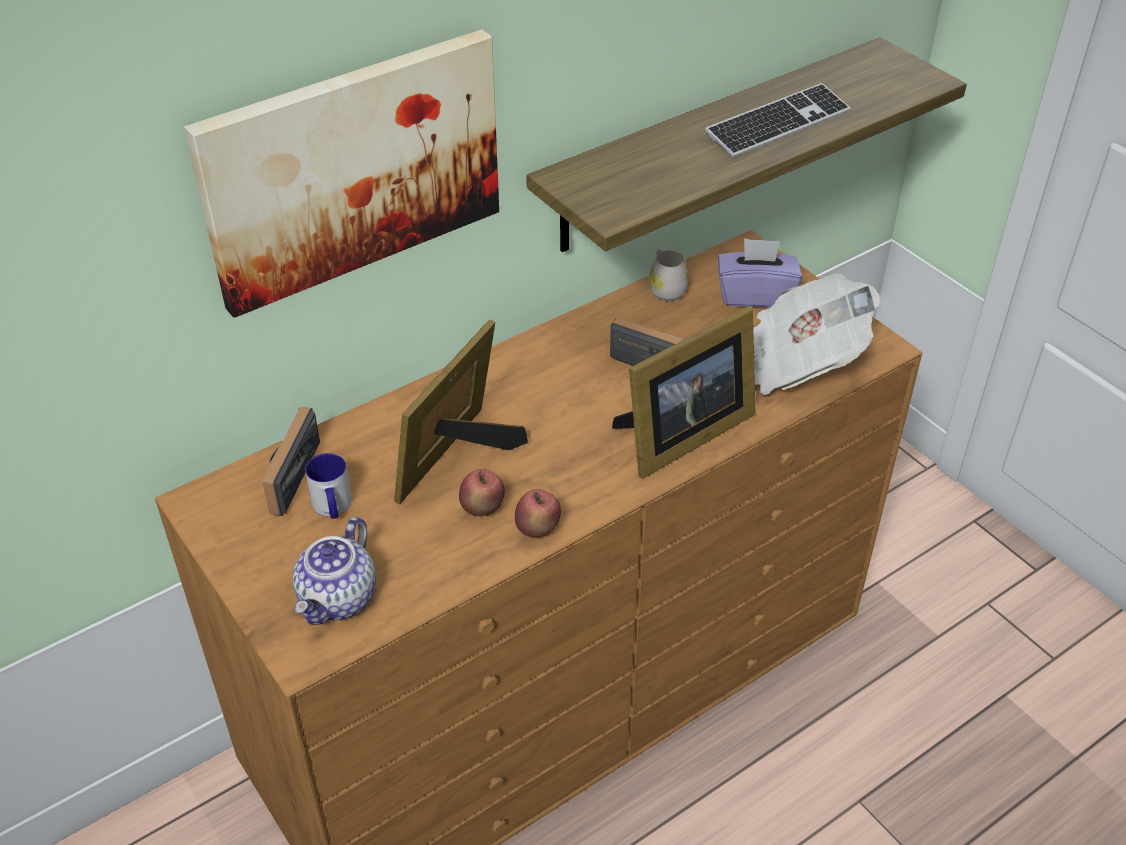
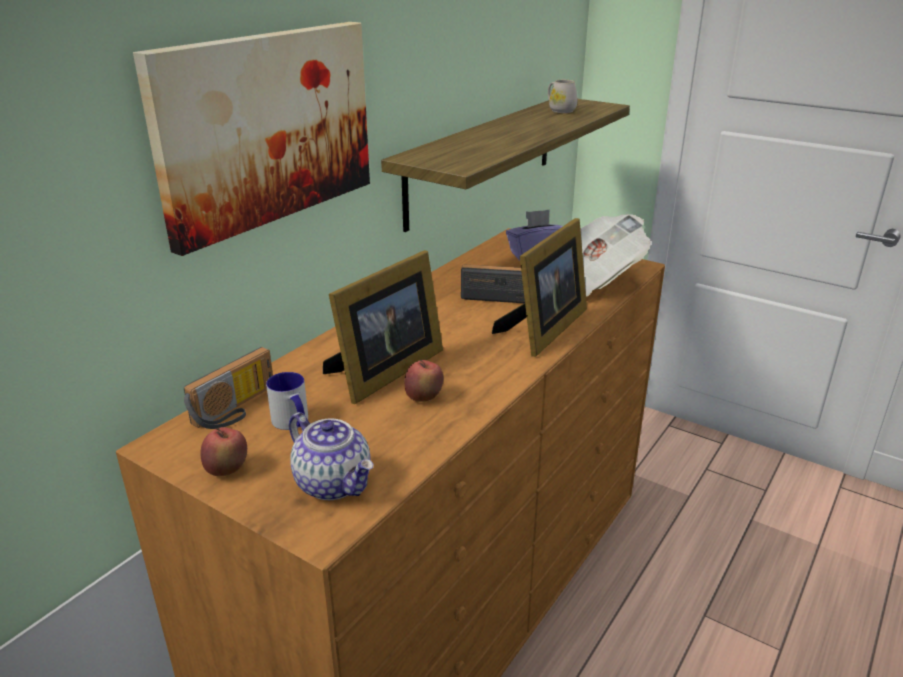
camera: 20 degrees left, 15 degrees down
radio [262,407,320,516] -> radio turned 135 degrees counterclockwise [184,347,273,429]
teapot [293,517,376,625] -> teapot turned 45 degrees counterclockwise [289,412,374,500]
picture frame [394,320,528,505] -> picture frame turned 150 degrees counterclockwise [323,250,443,404]
apple [515,489,561,538] -> apple moved to [200,427,247,476]
white mug [648,248,689,301] -> white mug moved to [548,80,577,113]
keyboard [705,83,851,157] -> none

